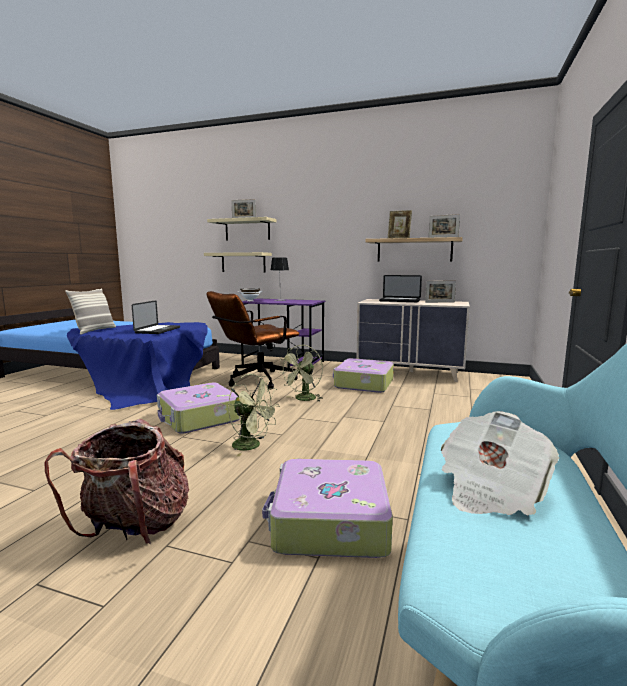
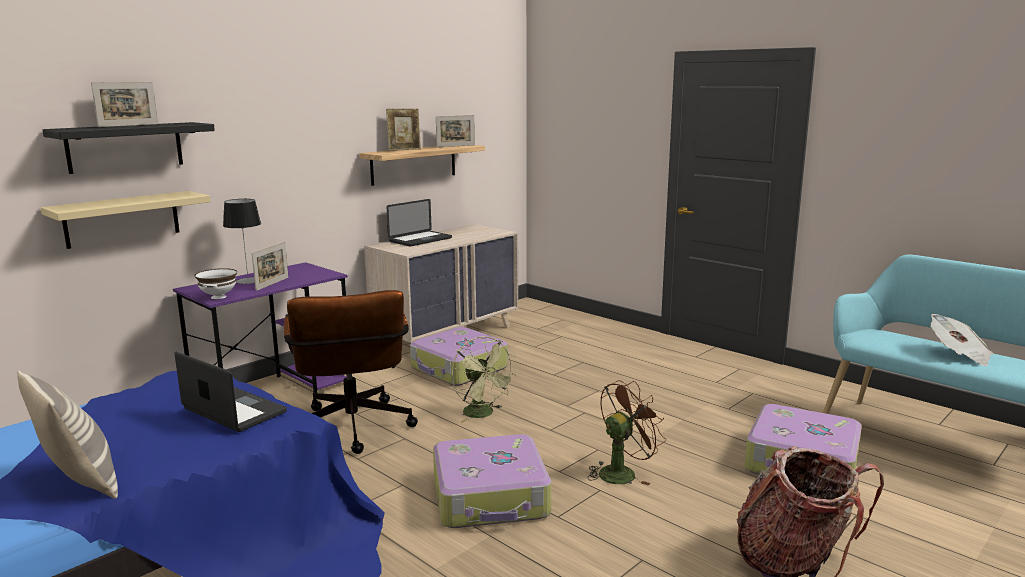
camera: 65 degrees left, 5 degrees up
beige shelf [207,217,276,240] -> black shelf [42,122,215,174]
green fan [228,374,280,456] -> brown fan [587,380,666,485]
picture frame [425,280,456,303] -> picture frame moved to [252,242,288,291]

